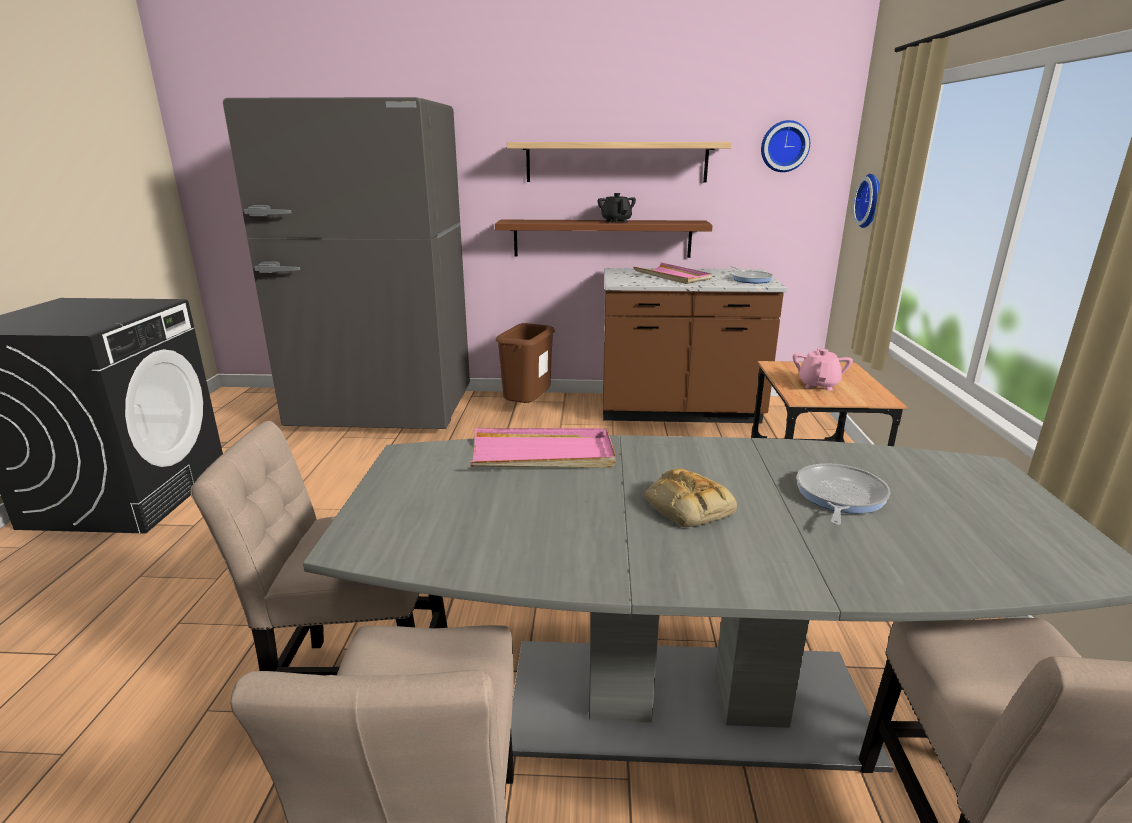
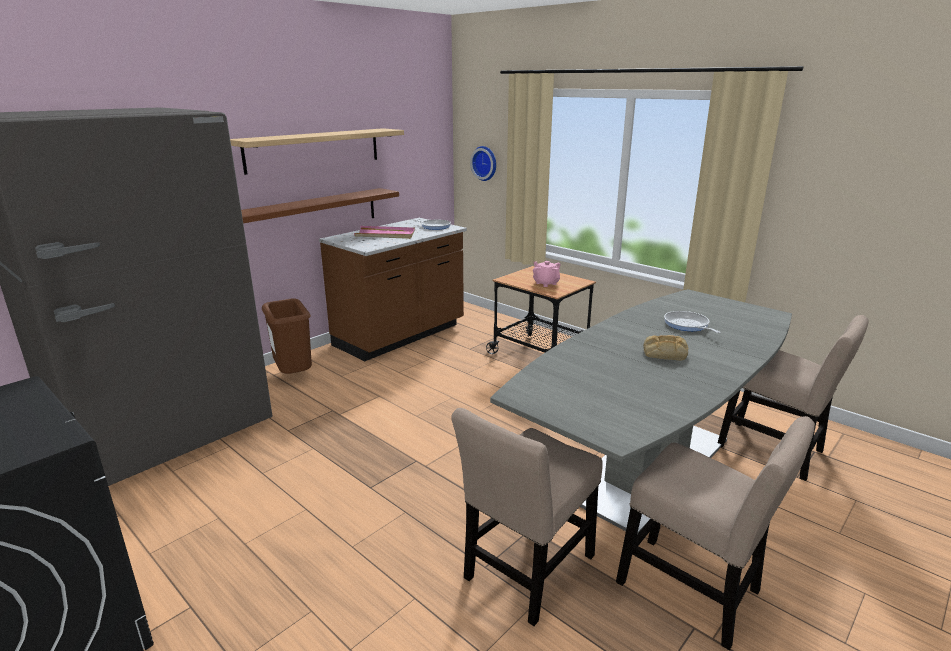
camera: 50 degrees left, 0 degrees up
pink tray [470,428,616,468] -> none
black teapot [598,193,636,223] -> none
wall clock [761,120,810,172] -> none

